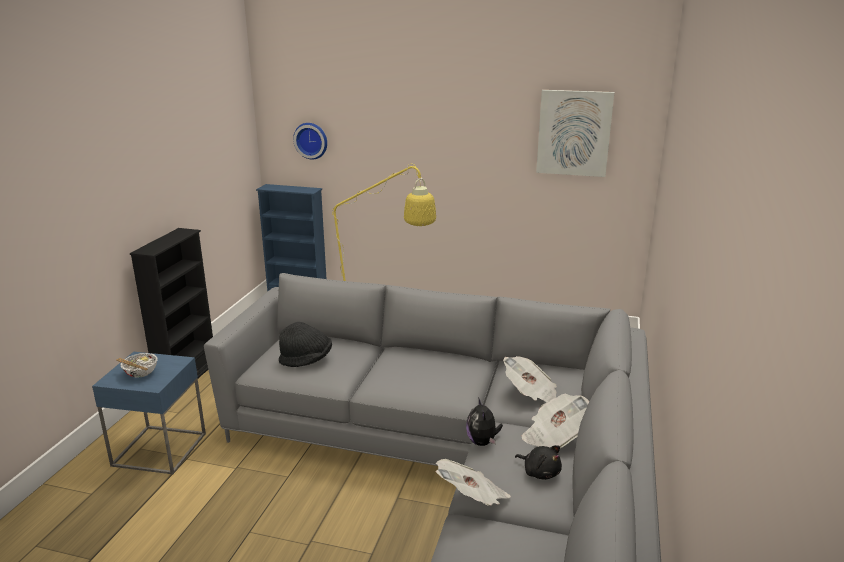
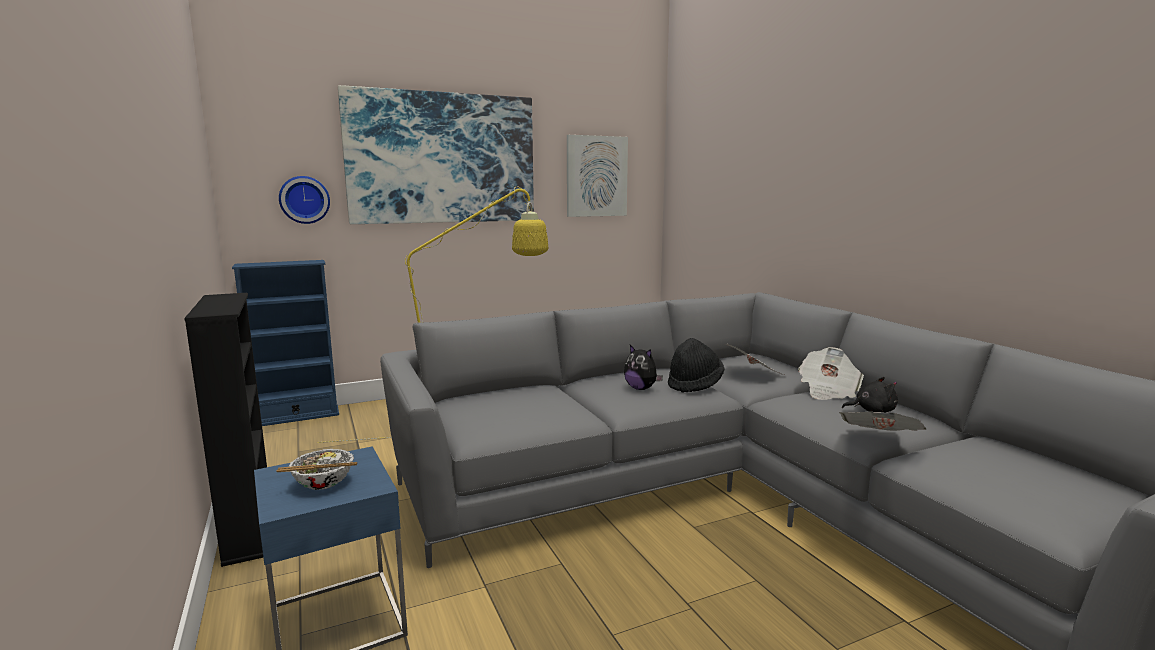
camera: 40 degrees left, 10 degrees down
black hat [279,322,332,367] -> black hat moved to [668,338,725,393]
plush toy [466,397,503,446] -> plush toy moved to [624,345,663,390]
none -> picture [338,85,534,224]

